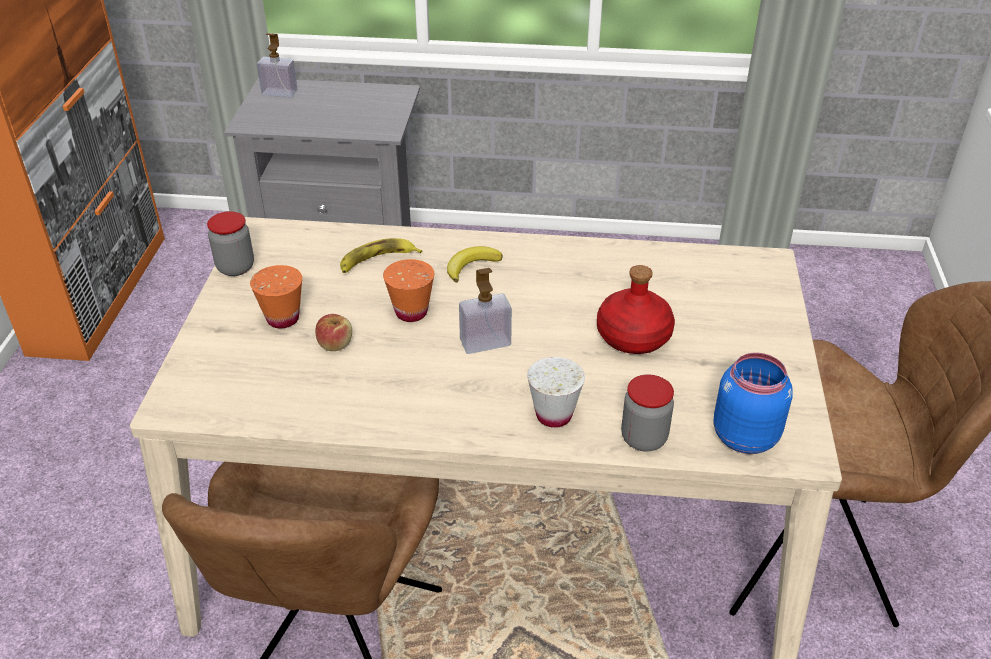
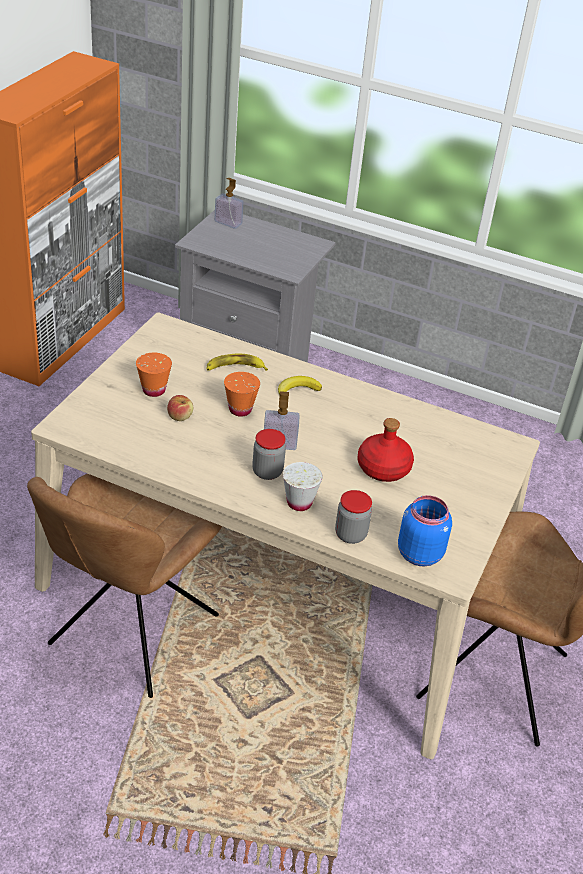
camera: 15 degrees right, 0 degrees up
jar [207,211,254,276] -> jar moved to [252,429,286,480]

